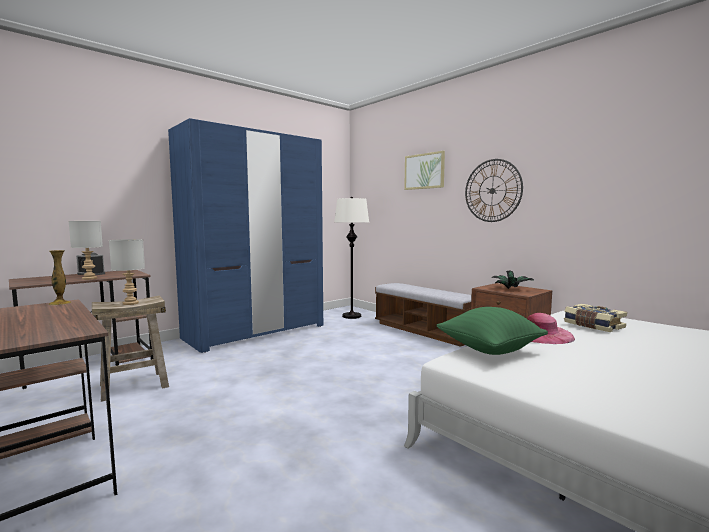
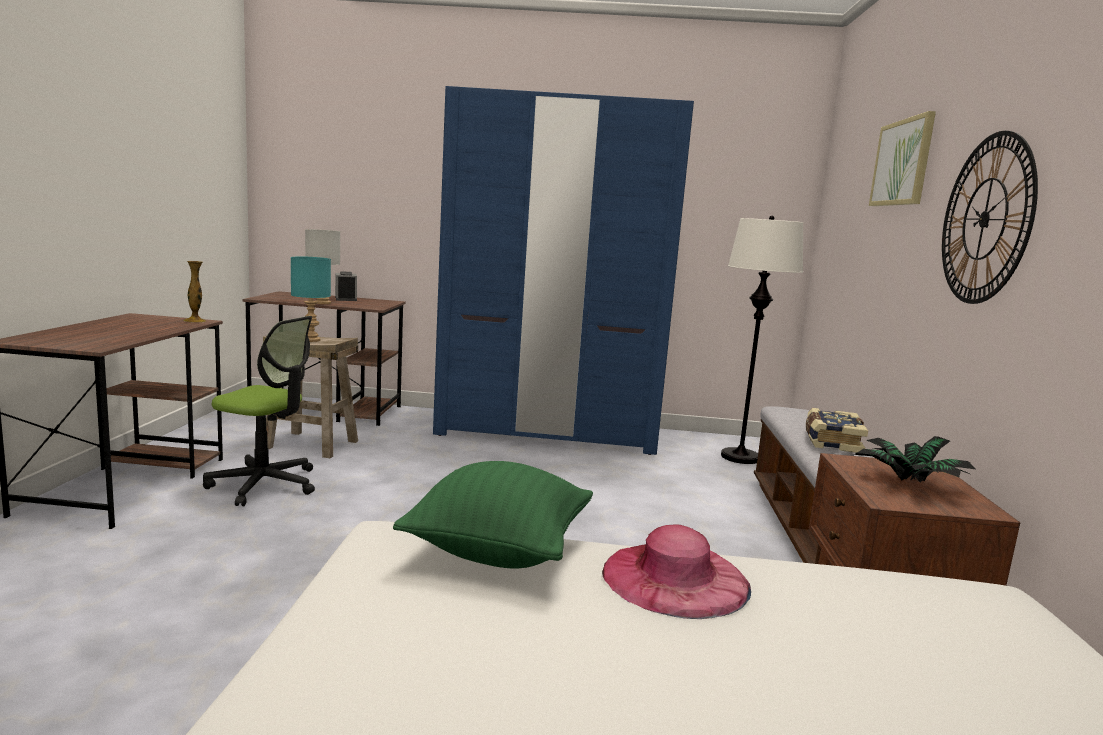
camera: 45 degrees right, 5 degrees up
grey table lamp [109,239,145,305] -> turquoise table lamp [291,256,331,342]
book [564,304,627,332] -> book moved to [806,408,868,453]
none -> office chair [203,316,315,506]

